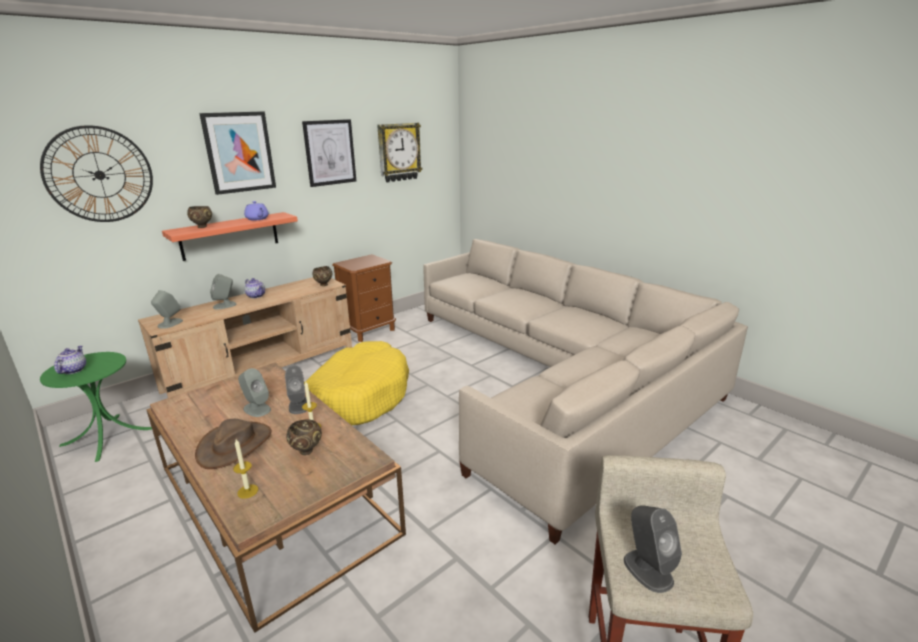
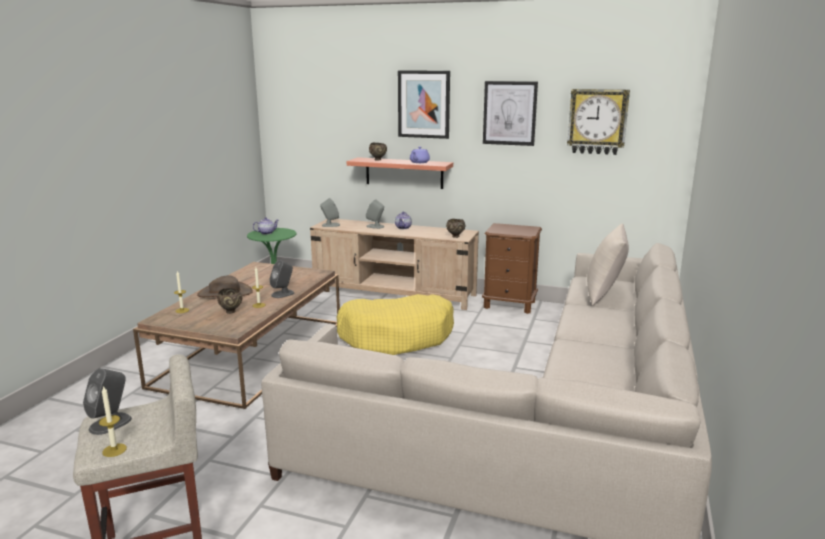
camera: 60 degrees right, 5 degrees down
wall clock [40,125,153,222] -> none
grey speaker [238,368,271,417] -> none
none -> candle [99,386,127,457]
none -> beige pillow [587,224,629,306]

